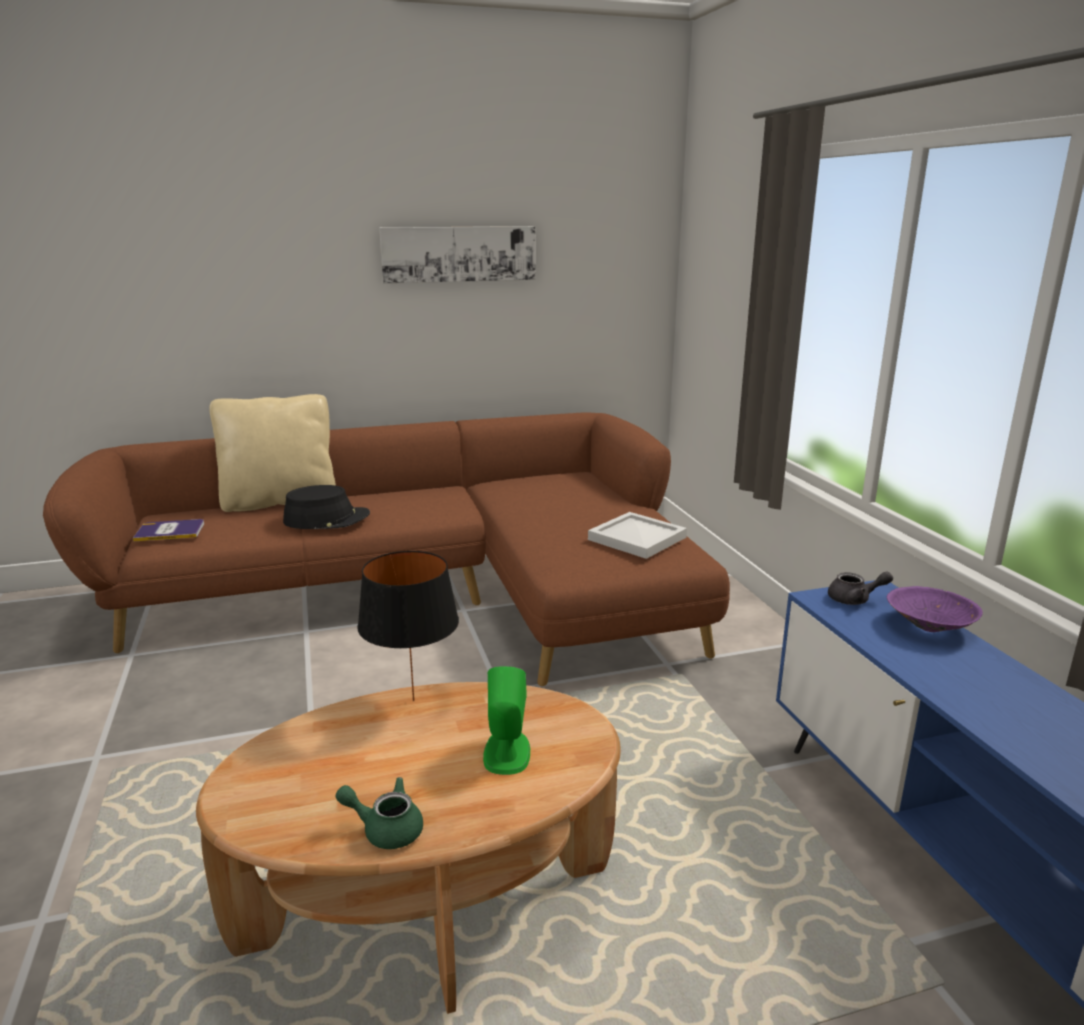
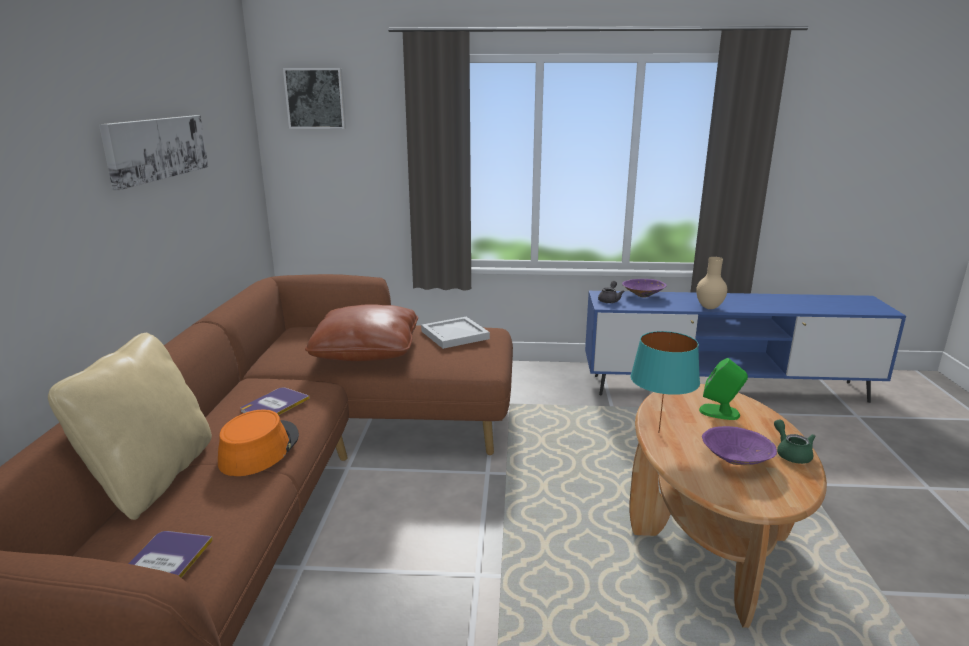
camera: 70 degrees left, 0 degrees up
black hat [283,485,370,529] -> orange hat [218,409,299,476]
green teapot [336,777,423,849] -> green teapot turned 135 degrees clockwise [774,419,816,464]
black table lamp [357,551,459,701] -> turquoise table lamp [630,331,700,432]
none -> book [241,387,310,415]
none -> picture [283,68,346,129]
none -> brown pillow [305,304,418,361]
none -> beige vase [696,257,727,309]
none -> purple bowl [702,426,777,465]

